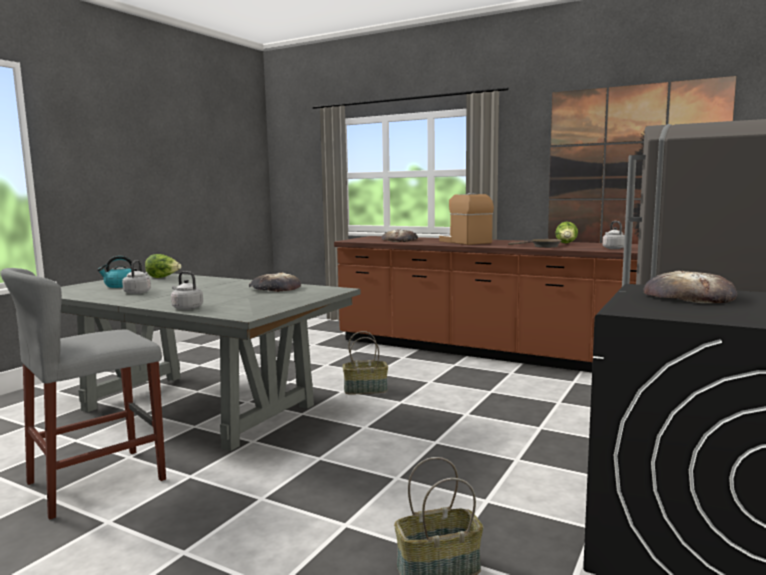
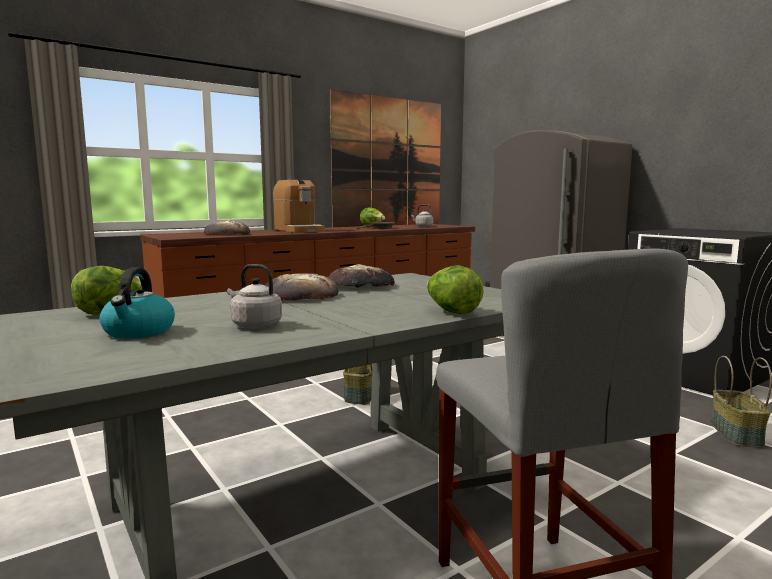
camera: 65 degrees left, 0 degrees up
grey kettle [171,271,203,310] -> lettuce [427,265,484,314]
coffee machine [439,193,494,245] -> coffee machine turned 120 degrees counterclockwise [273,179,325,233]
bread [644,271,737,303] -> bread moved to [265,273,339,300]

